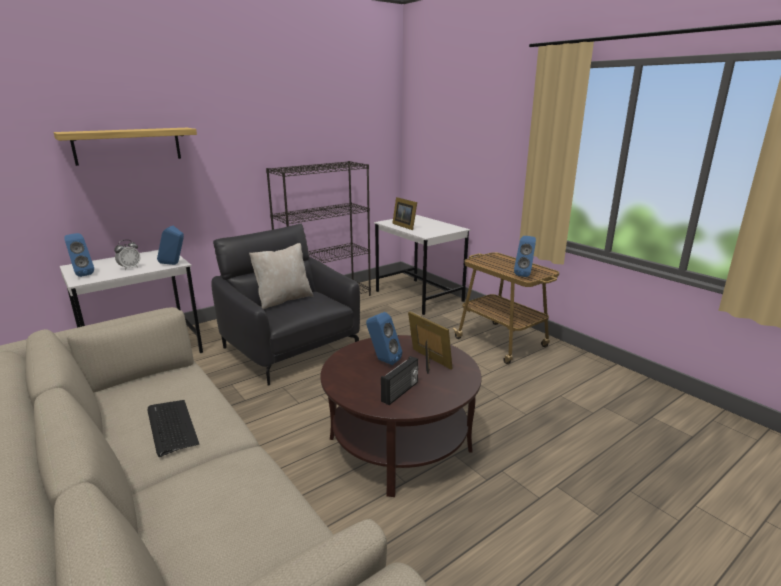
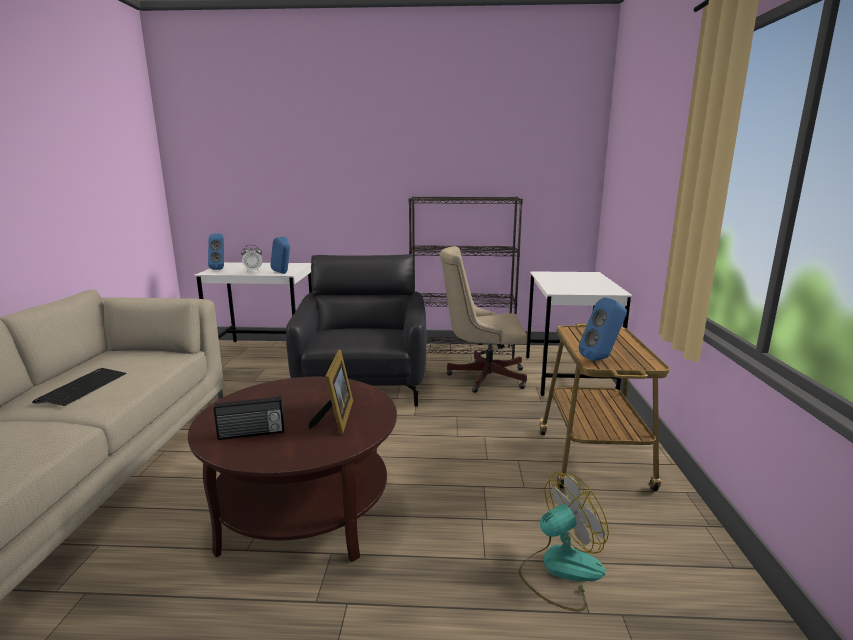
camera: 40 degrees right, 5 degrees down
shelf [54,128,197,166] -> none
beige pillow [249,243,313,309] -> none
blue speaker [366,312,402,365] -> none
picture frame [392,197,417,230] -> none
none -> beige office chair [439,246,527,393]
none -> fan [519,472,609,611]

